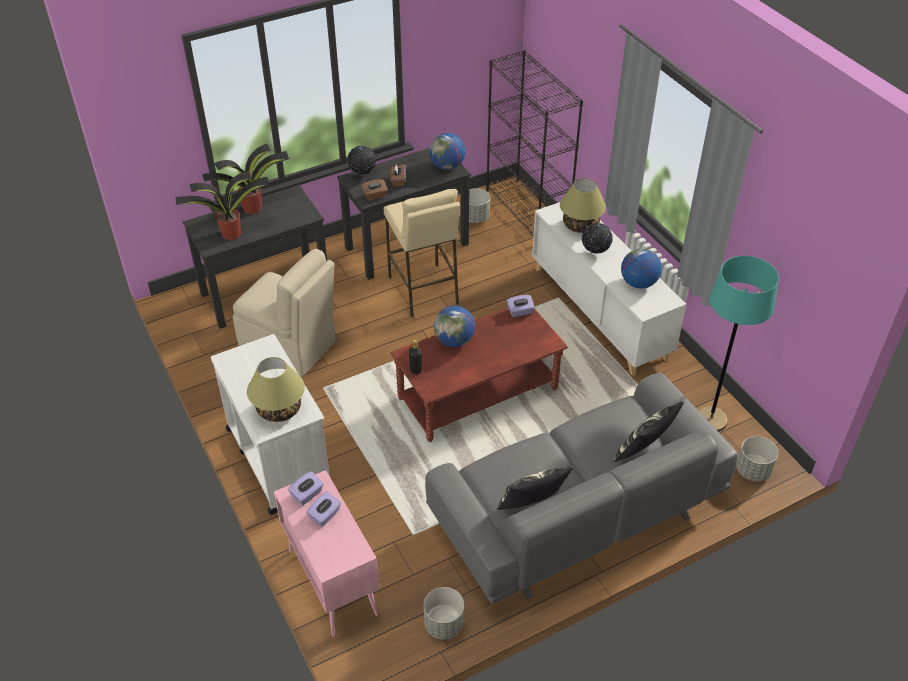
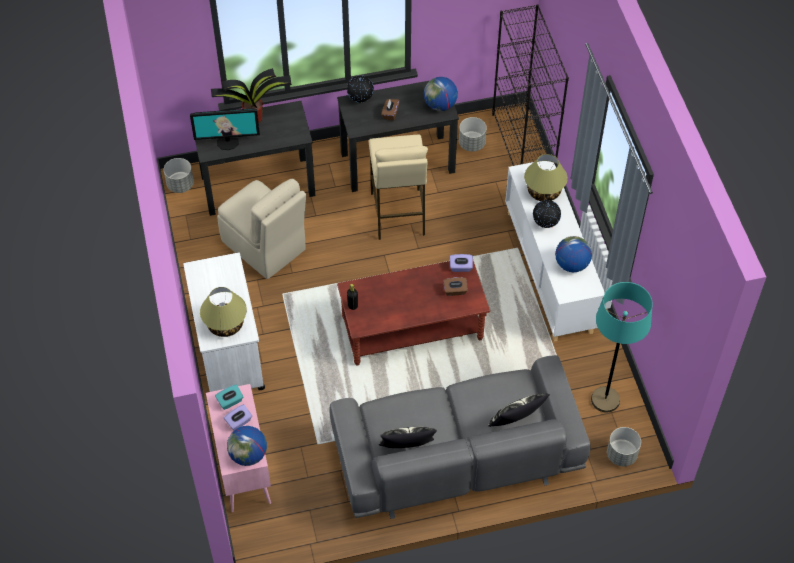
camera: 15 degrees right, 10 degrees up
potted plant [175,171,268,240] -> monitor [190,108,260,150]
purple tissue box [288,471,324,505] -> turquoise tissue box [215,384,243,410]
brown tissue box [361,179,388,201] -> brown tissue box moved to [443,277,468,296]
grey planter [424,587,464,640] -> grey planter moved to [164,158,194,193]
globe [434,306,475,347] -> globe moved to [227,426,267,466]

